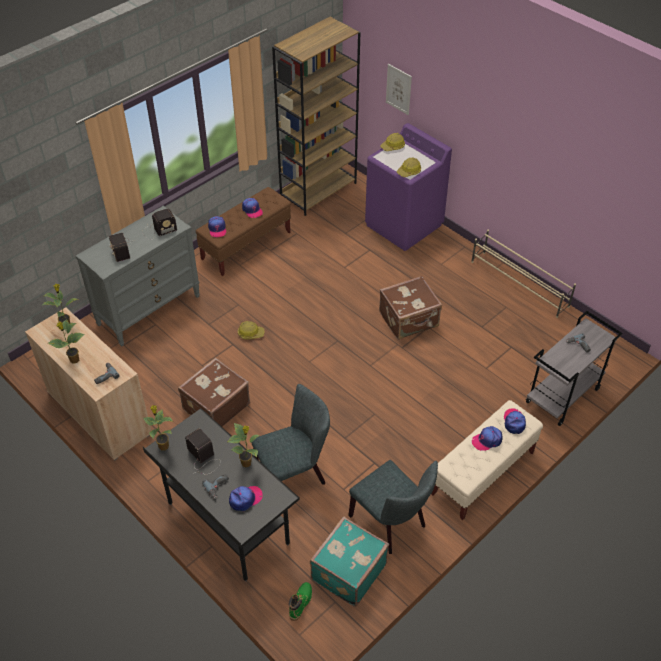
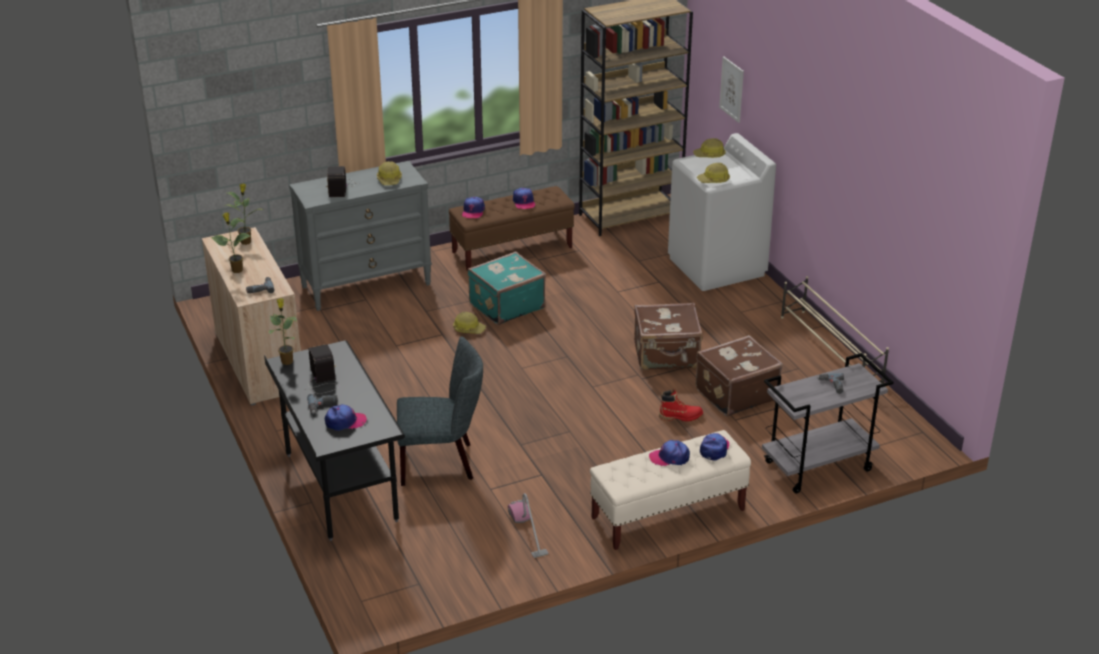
camera: 20 degrees right, 15 degrees down
radio [142,209,177,240] -> hard hat [377,161,402,185]
brown suitcase [178,358,250,427] -> brown suitcase moved to [695,335,783,417]
potted plant [227,423,260,467] -> none
green boot [289,582,312,621] -> none
turquoise suitcase [310,516,389,607] -> turquoise suitcase moved to [468,251,546,325]
grey chair [348,460,438,554] -> vacuum cleaner [508,493,548,558]
purple washing machine [365,123,452,251] -> white washing machine [668,133,776,291]
none -> red boot [659,389,703,421]

